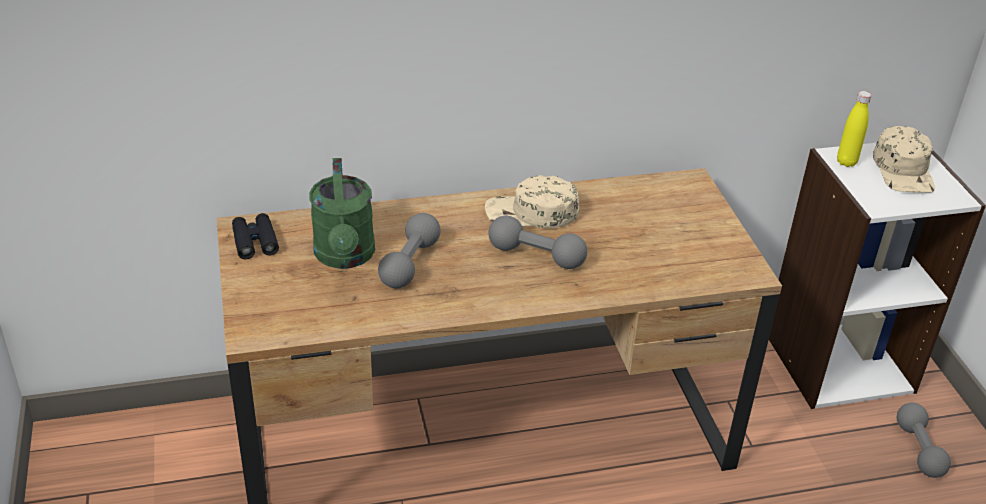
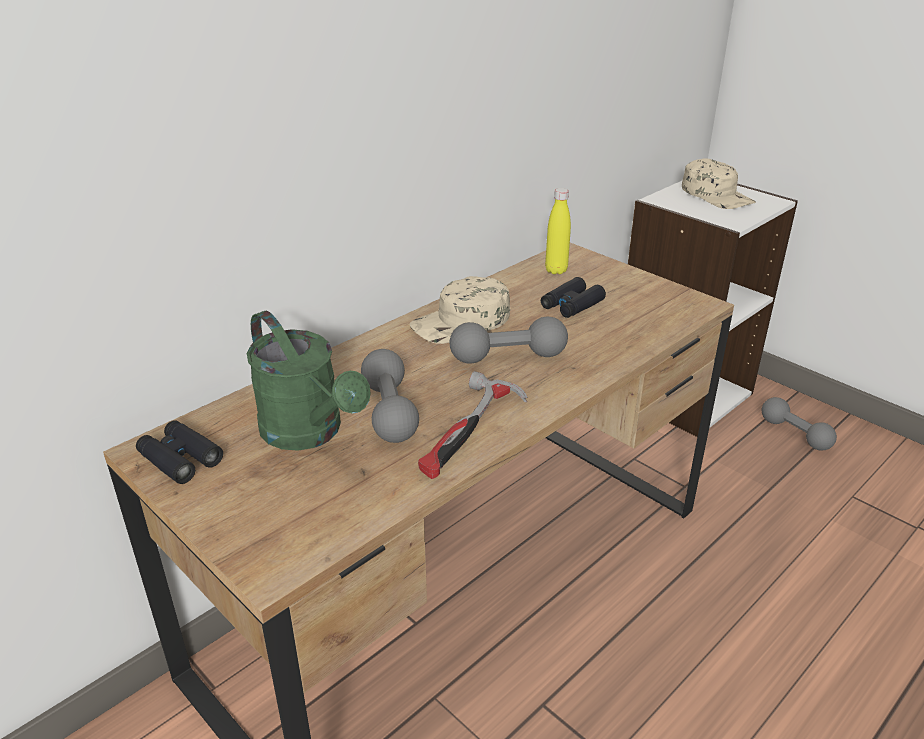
camera: 30 degrees left, 5 degrees down
yellow bottle [837,91,871,167] -> yellow bottle moved to [545,188,571,274]
none -> hammer [418,371,527,479]
none -> black binoculars [541,277,606,318]

